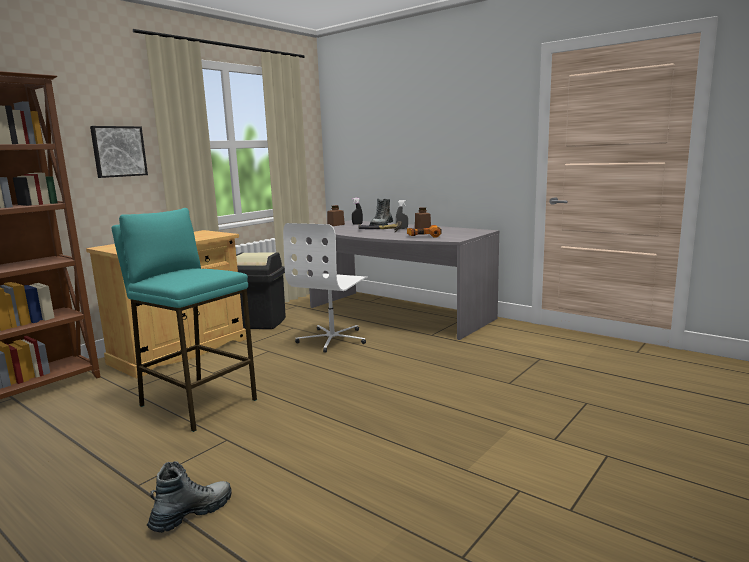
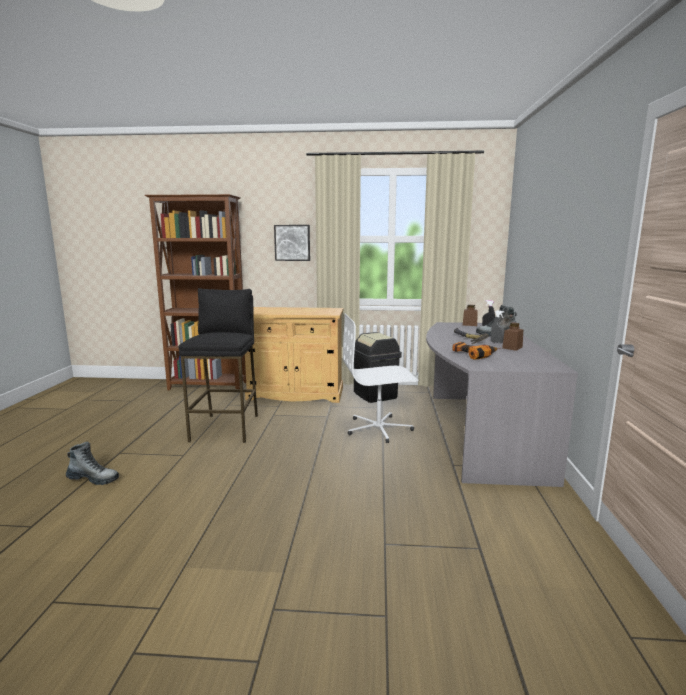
camera: 55 degrees right, 0 degrees up
turquoise stool [112,208,257,432] -> black stool [179,288,258,443]

